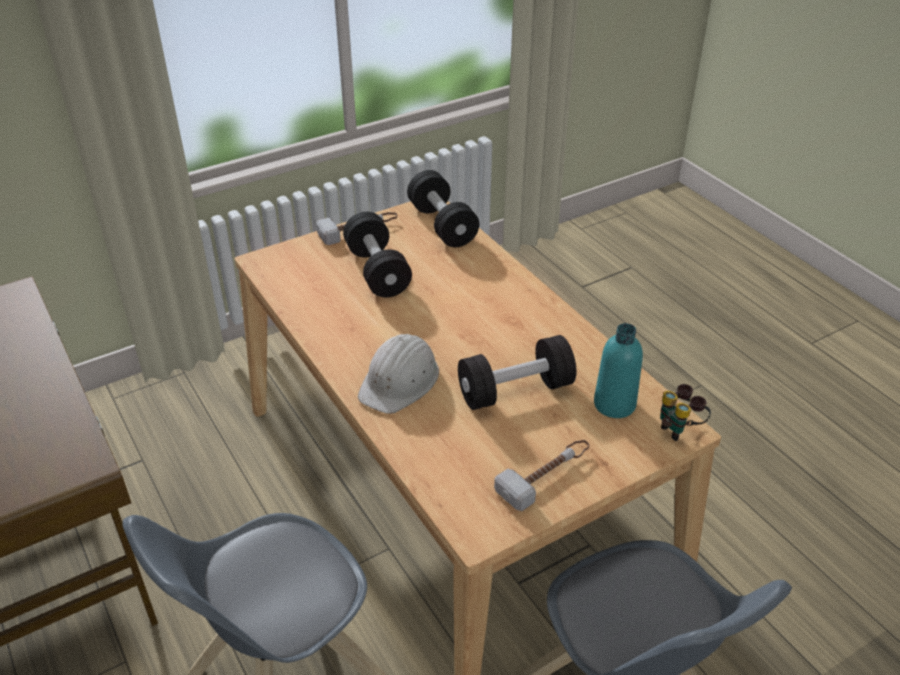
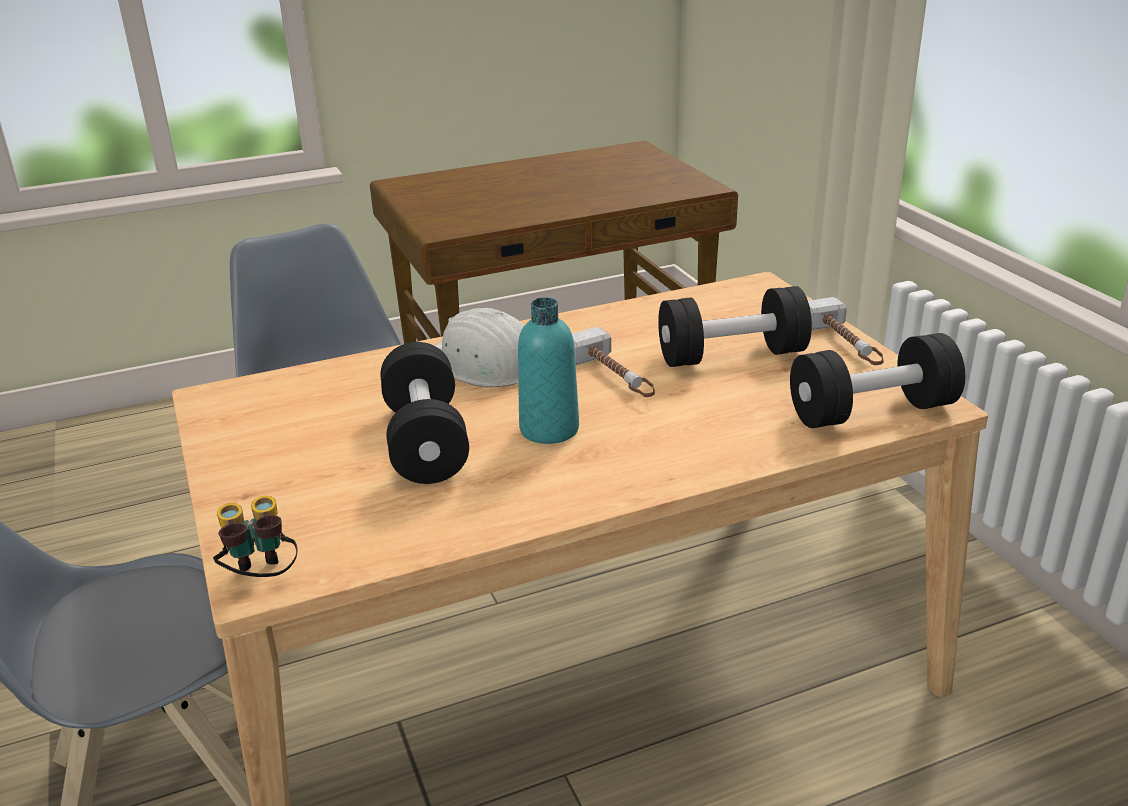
camera: 100 degrees right, 10 degrees down
hammer [494,440,589,511] -> hammer moved to [572,327,655,397]
turquoise bottle [594,323,643,418] -> turquoise bottle moved to [518,297,579,444]

